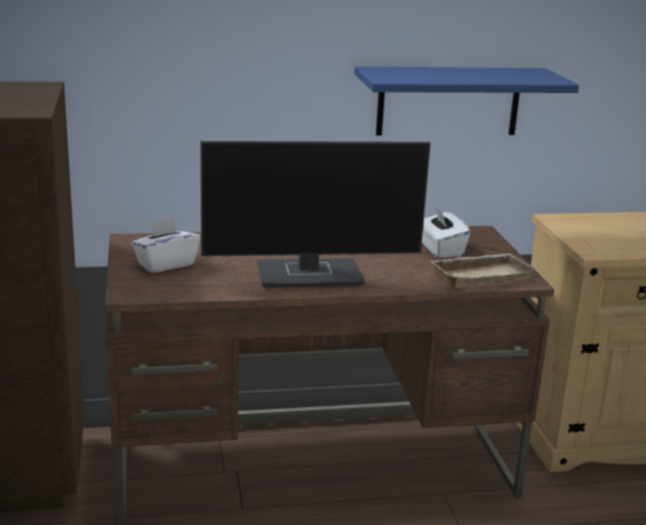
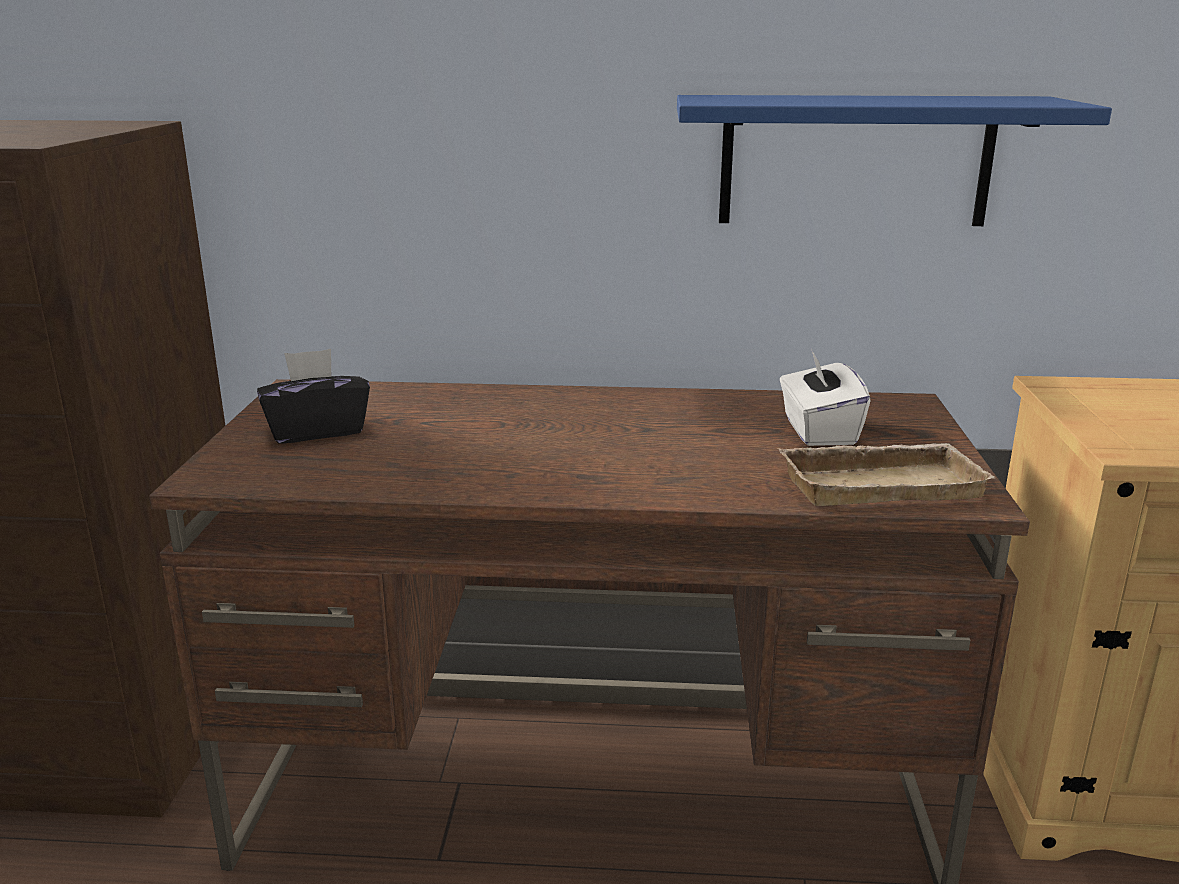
camera: 15 degrees right, 0 degrees up
white tissue box [131,217,201,273] -> black tissue box [257,349,370,444]
monitor [200,141,431,288] -> none

